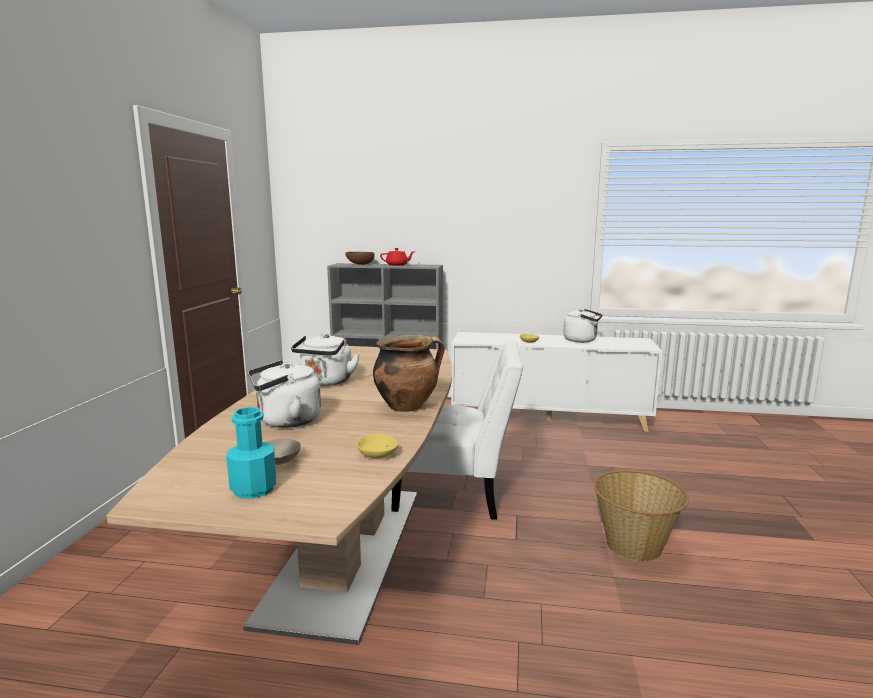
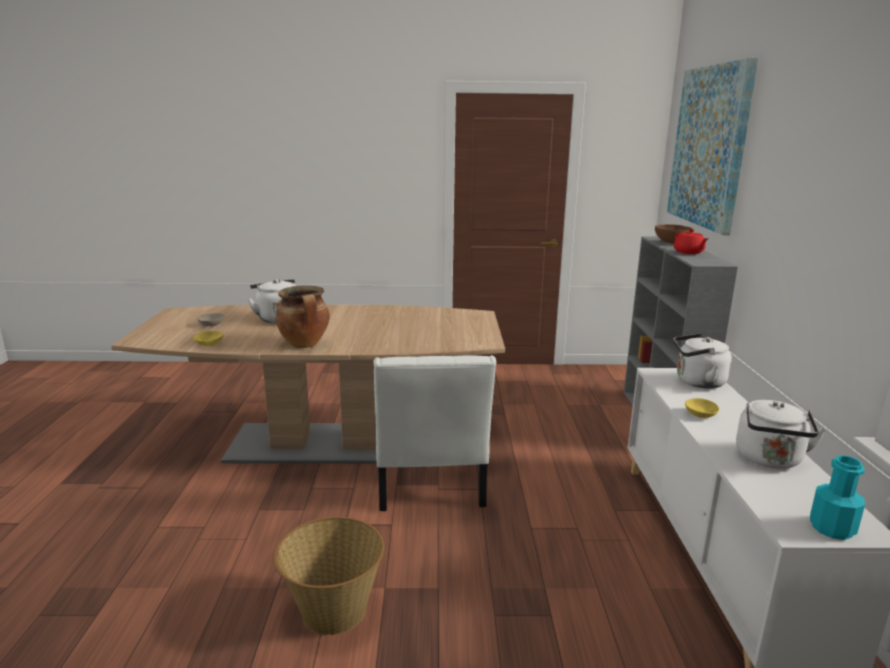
camera: 80 degrees right, 5 degrees up
turquoise bottle [226,407,276,499] -> turquoise bottle moved to [810,455,865,540]
white kettle [291,334,360,386] -> white kettle moved to [674,333,732,389]
none -> picture [667,57,759,235]

